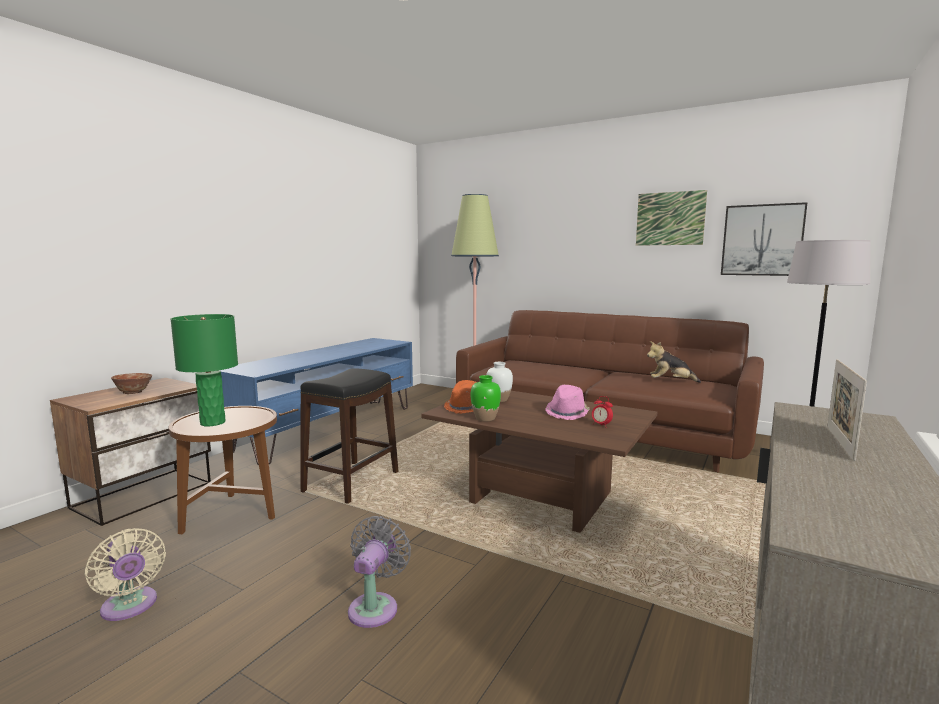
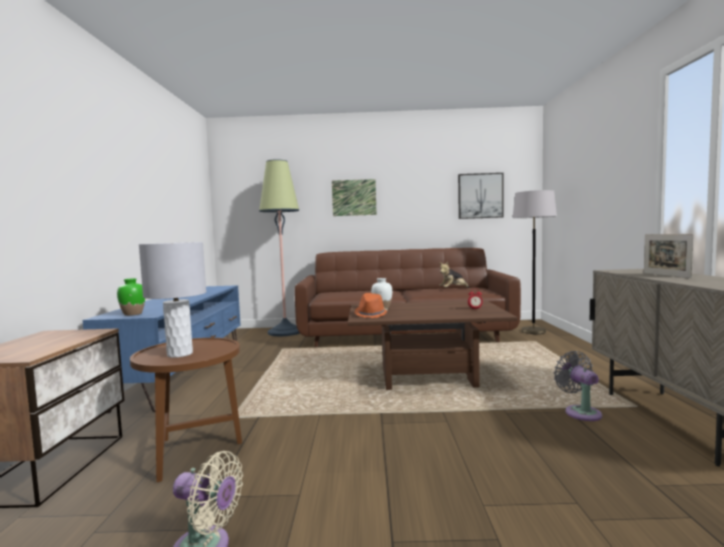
camera: 30 degrees left, 5 degrees down
bowl [111,373,152,394] -> none
green table lamp [170,314,238,426] -> grey table lamp [139,242,206,358]
black stool [300,369,399,504] -> none
grey fan [348,516,411,628] -> grey fan moved to [554,351,602,421]
green vase [471,375,501,422] -> green vase moved to [117,278,145,316]
pink hat [545,385,590,420] -> none
picture [636,190,707,246] -> picture moved to [332,179,377,216]

